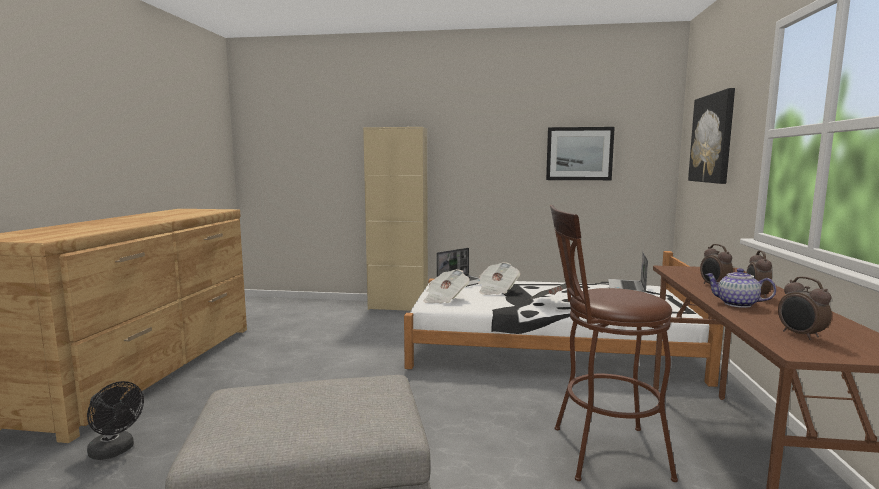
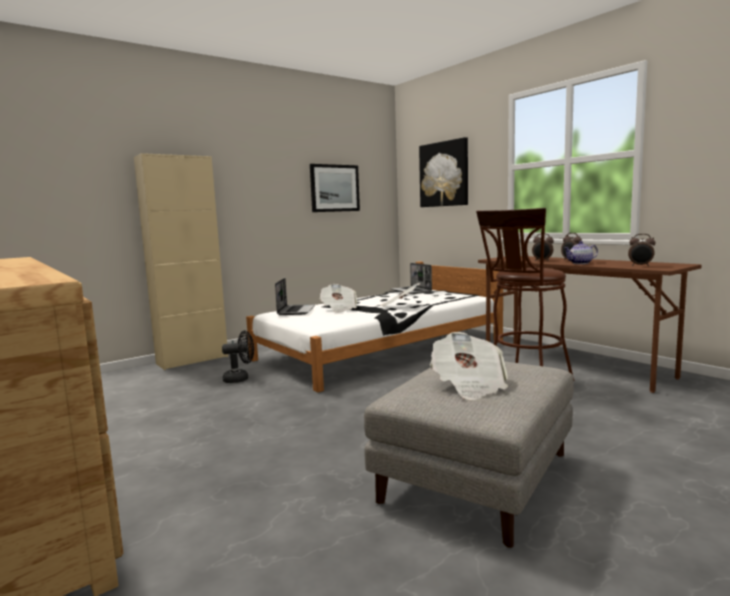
camera: 45 degrees left, 0 degrees up
black fan [87,381,144,460] -> black fan moved to [222,331,254,383]
newspaper [424,269,469,304] -> newspaper moved to [430,332,508,400]

